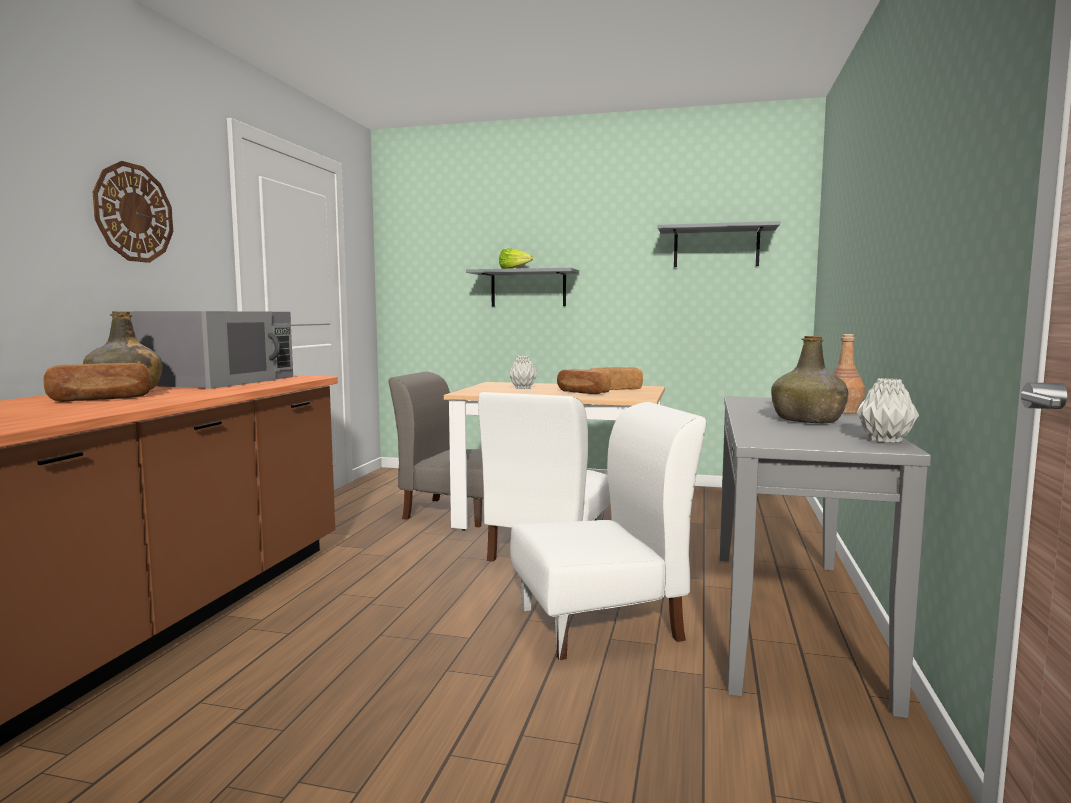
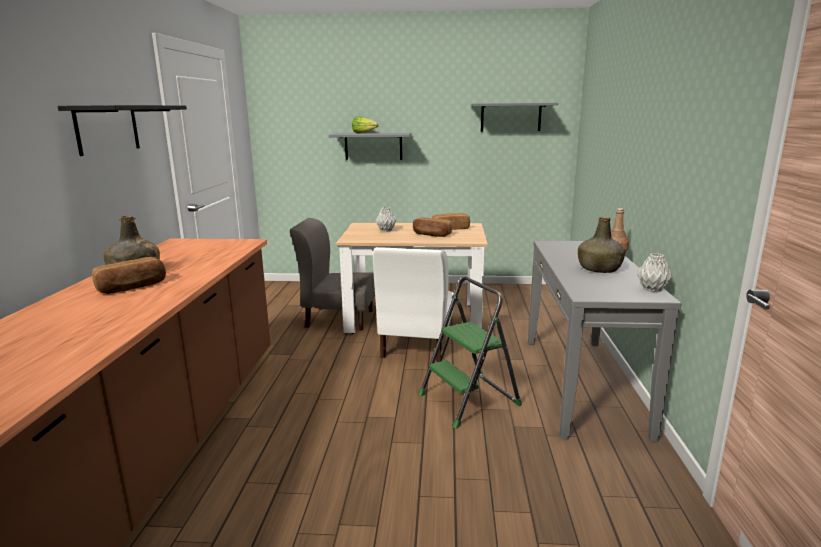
camera: 10 degrees left, 10 degrees up
wall clock [93,161,173,263] -> black shelf [58,105,187,156]
grey microwave [125,311,293,389] -> none
white chair [510,402,707,660] -> green step ladder [417,277,522,429]

